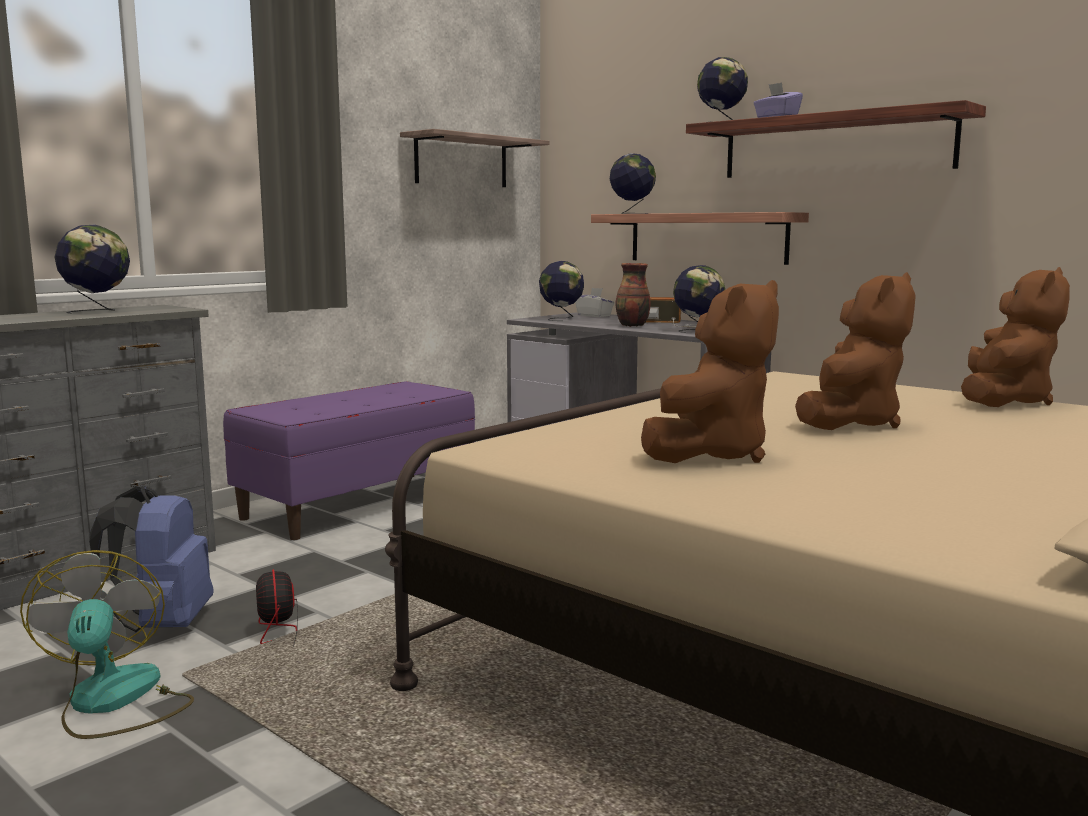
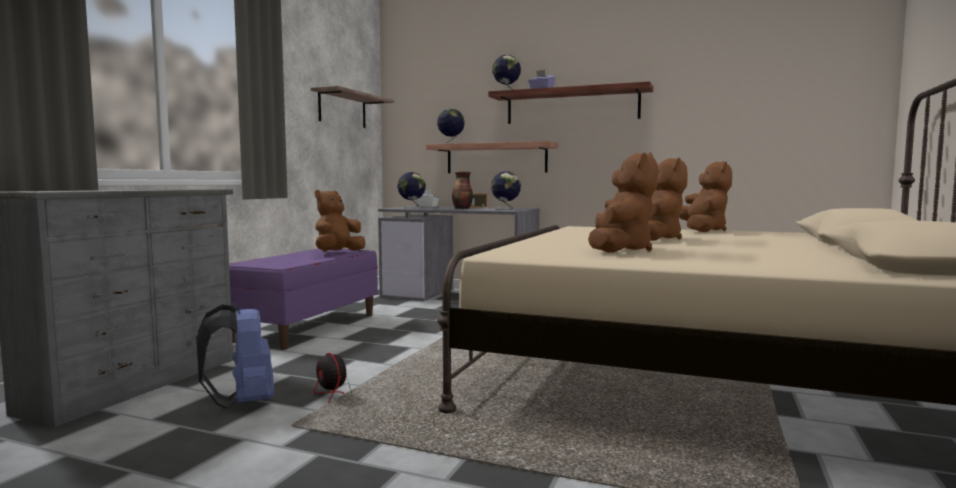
camera: 20 degrees left, 5 degrees down
fan [20,550,194,739] -> none
globe [55,225,130,314] -> none
none -> brown plush toy [315,190,365,252]

